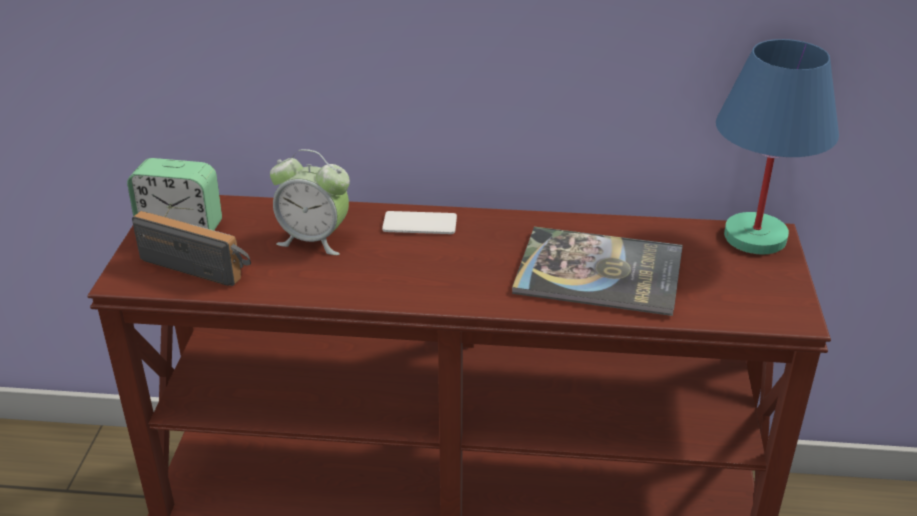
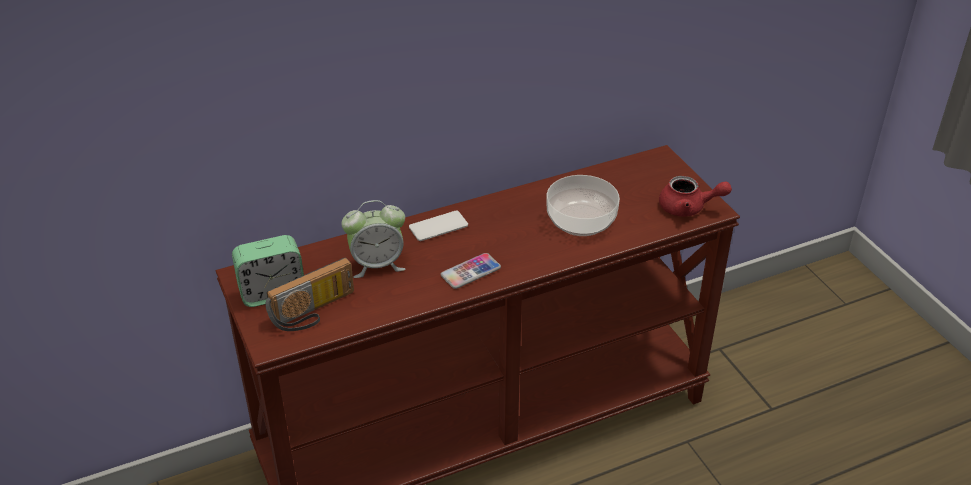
camera: 30 degrees left, 5 degrees up
radio [132,211,251,286] -> radio turned 150 degrees clockwise [265,257,354,331]
book [512,227,683,316] -> bowl [546,175,620,236]
blue table lamp [716,39,839,255] -> none
none -> phone [441,253,501,289]
none -> red teapot [659,176,732,216]

